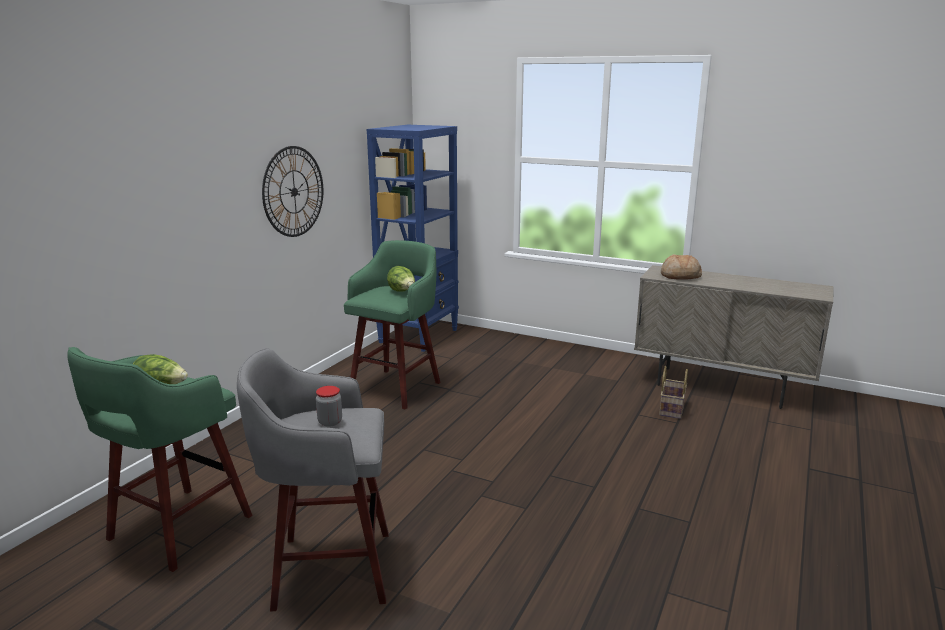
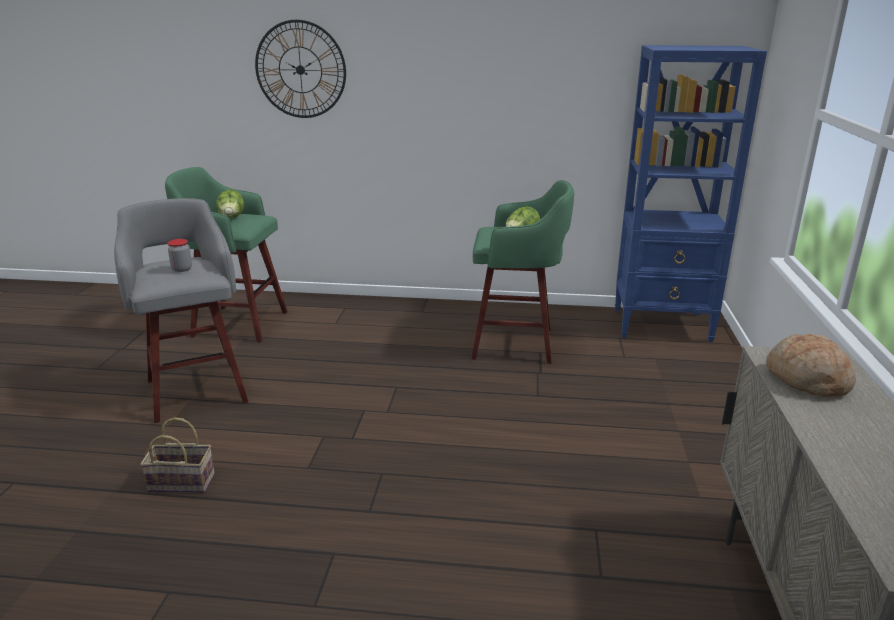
camera: 70 degrees right, 5 degrees up
wall clock [262,146,323,237] -> wall clock moved to [255,20,346,118]
basket [659,366,688,419] -> basket moved to [140,417,215,493]

